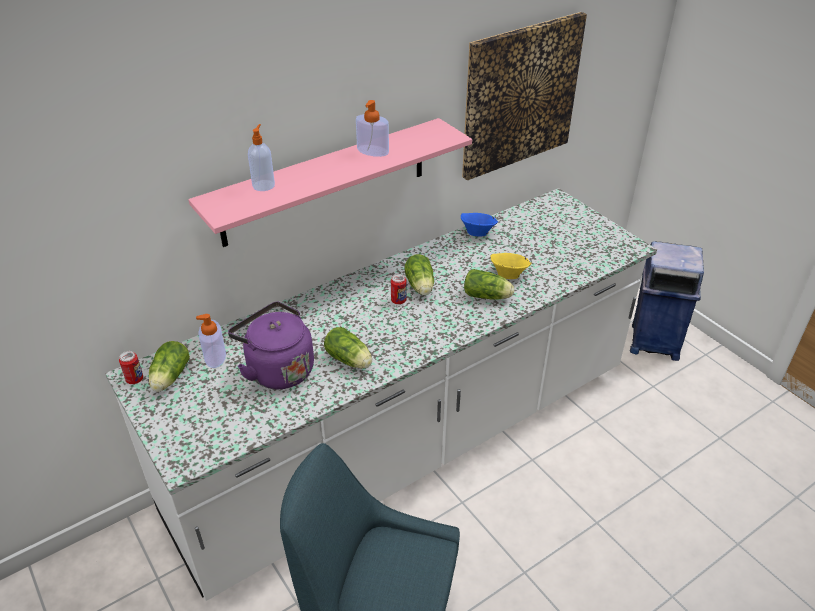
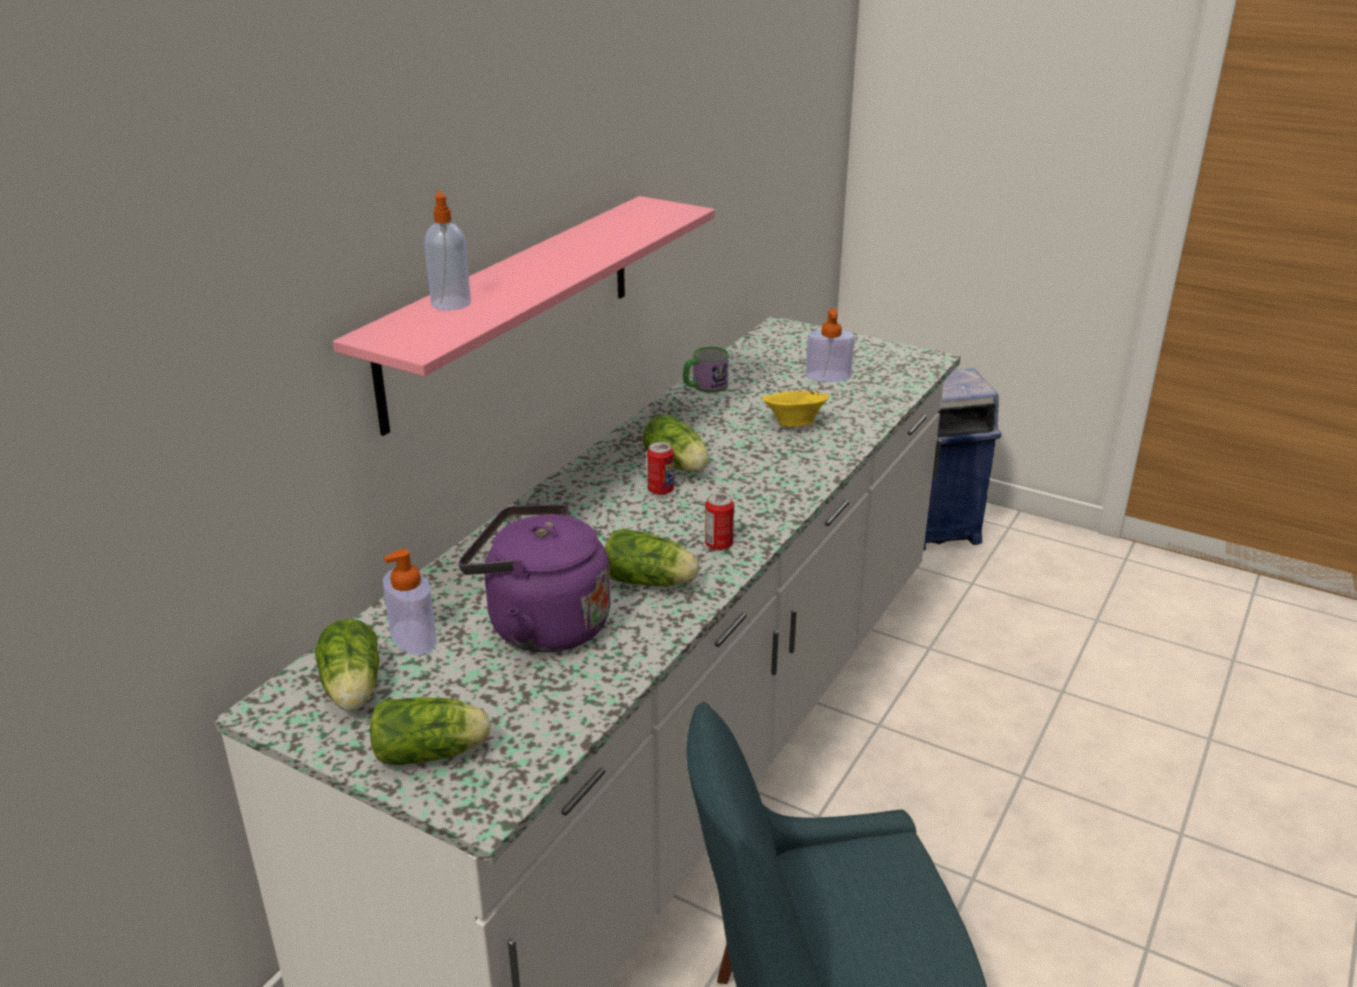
camera: 25 degrees left, 10 degrees down
can [119,351,143,384] -> can moved to [705,493,734,550]
soap dispenser [356,100,389,157] -> soap dispenser moved to [806,309,855,382]
blue bowl [461,213,498,236] -> mug [683,346,729,393]
picture [462,12,587,180] -> none
lettuce [464,269,514,300] -> lettuce moved to [370,697,491,765]

